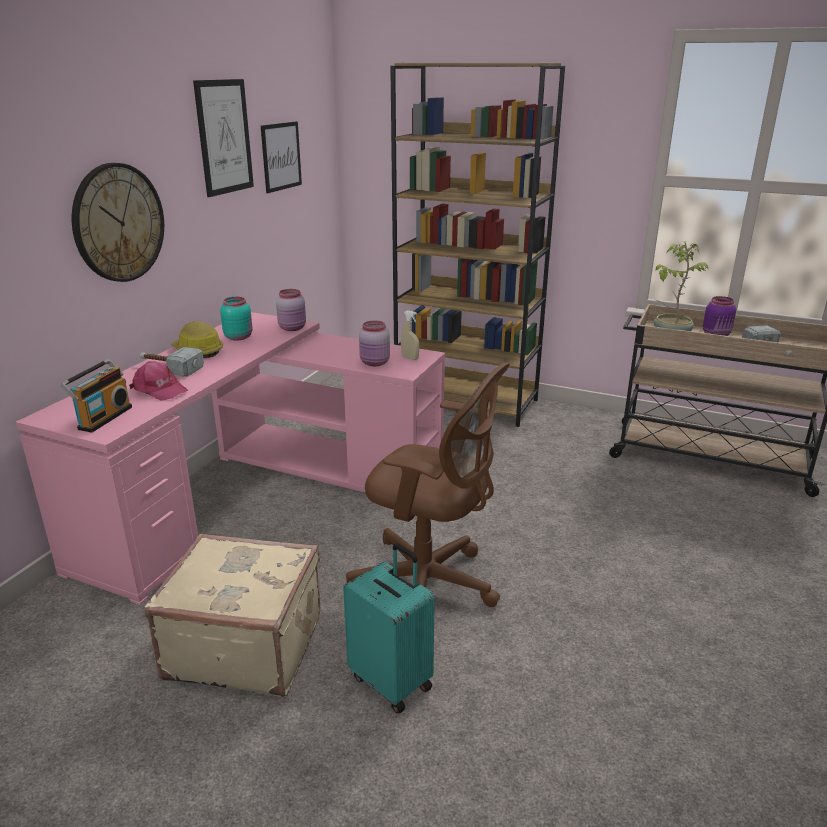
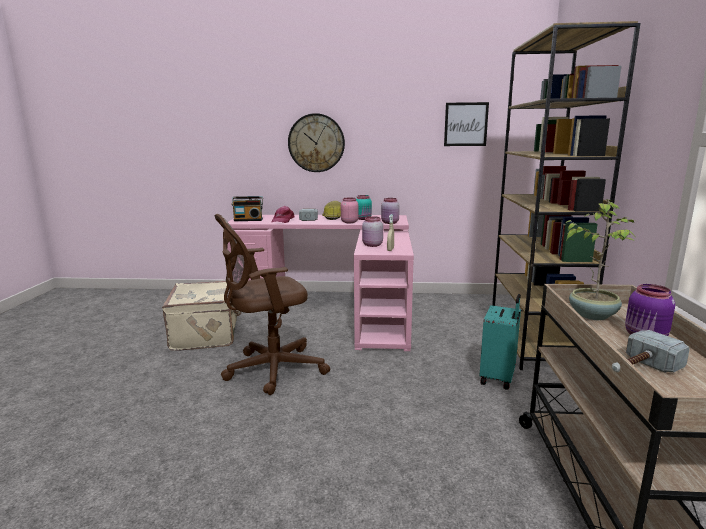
camera: 70 degrees right, 10 degrees down
picture [193,79,254,197] -> none
turquoise suitcase [343,543,435,714] -> turquoise suitcase moved to [480,294,521,390]
brown office chair [346,362,510,607] -> brown office chair turned 60 degrees clockwise [214,214,330,395]
none -> pink jar [341,198,359,223]

